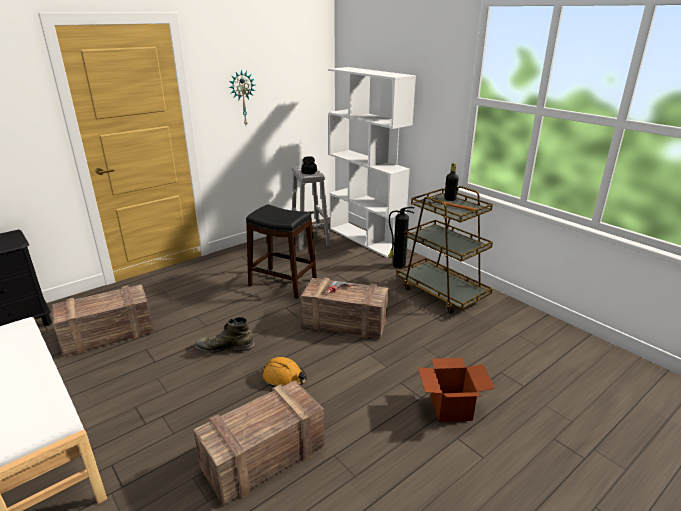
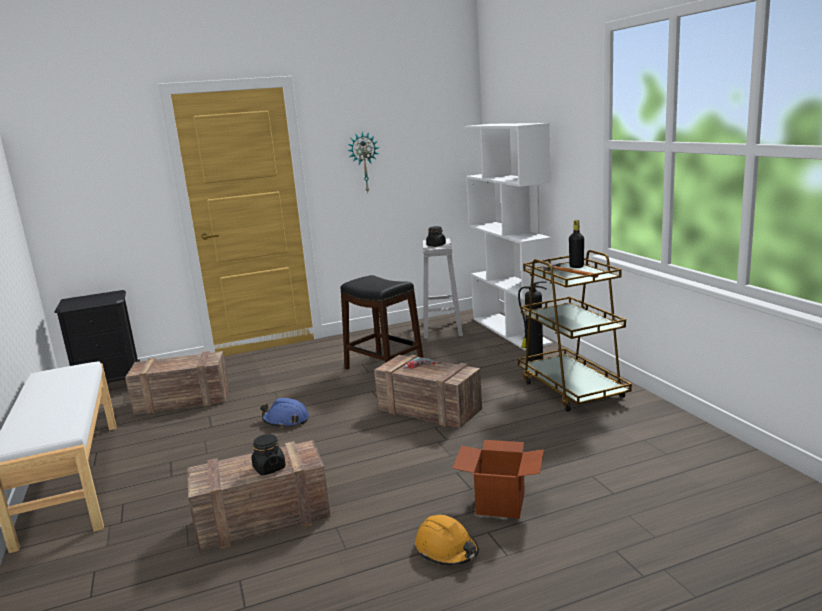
camera: 20 degrees right, 10 degrees down
green boot [195,317,255,353] -> blue hard hat [260,398,309,428]
orange hard hat [263,357,307,388] -> orange hard hat moved to [415,515,479,566]
none -> black jar [251,434,286,475]

